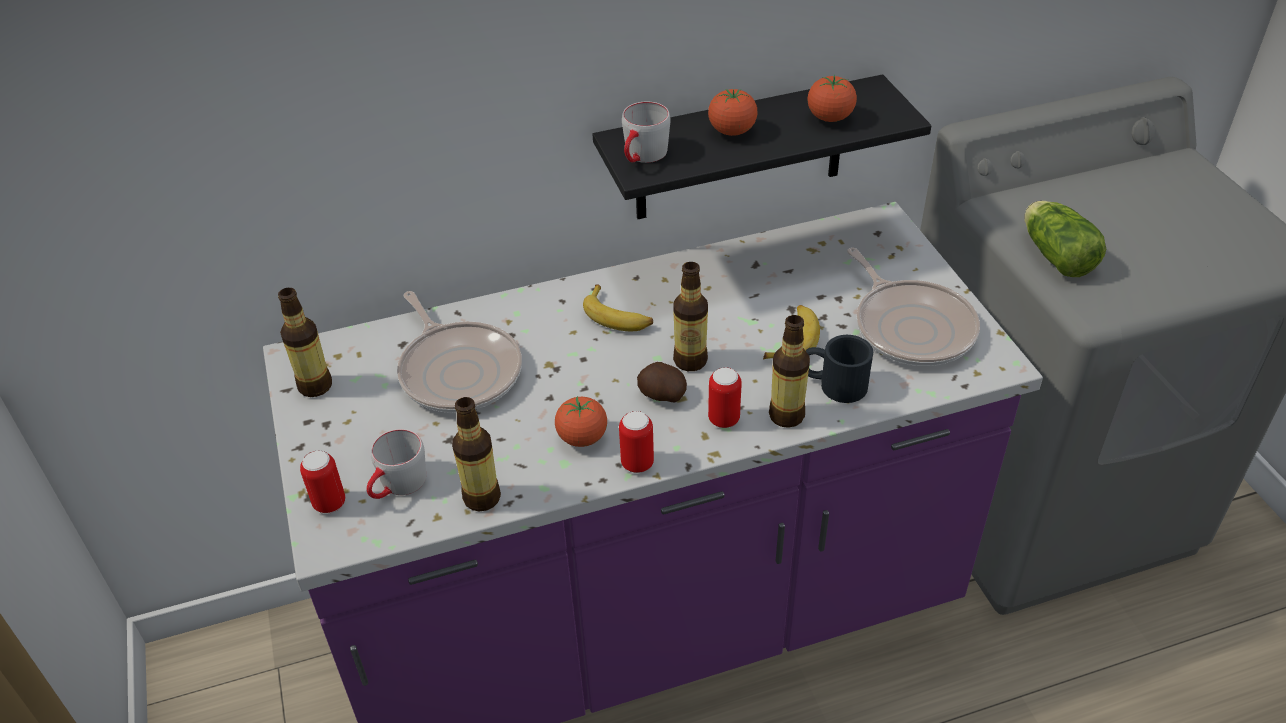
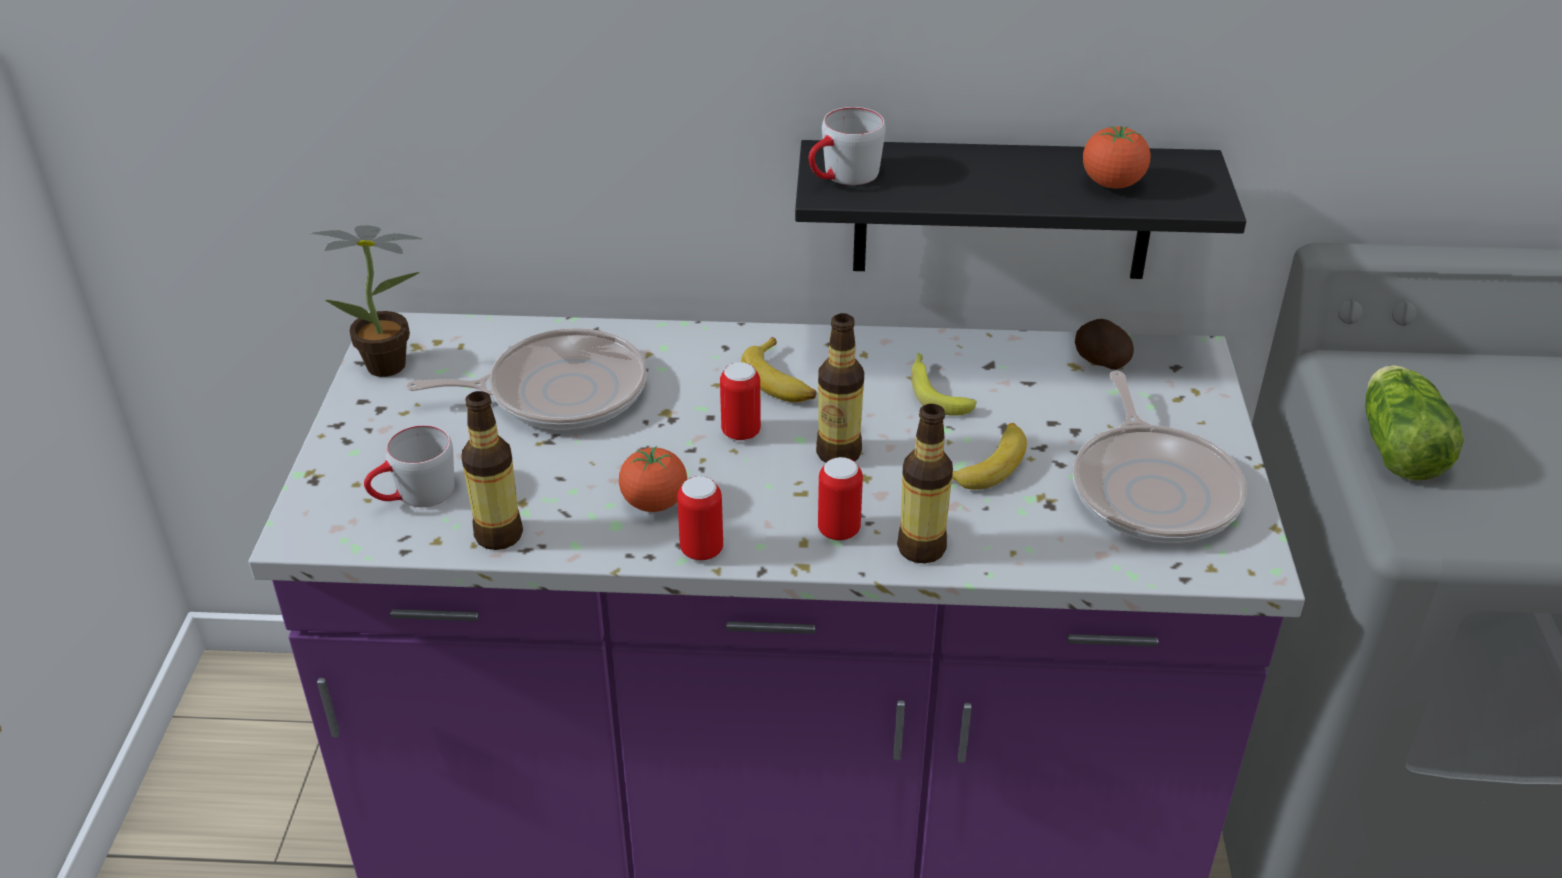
camera: 20 degrees right, 5 degrees down
bottle [278,288,332,397] -> potted plant [311,225,423,377]
can [300,451,345,514] -> can moved to [720,362,761,441]
frying pan [397,291,522,413] -> frying pan turned 90 degrees counterclockwise [406,328,647,430]
potato [637,362,687,403] -> potato moved to [1075,319,1134,370]
tomato [708,89,757,136] -> none
black mug [806,335,873,403] -> none
none -> banana [911,353,977,416]

